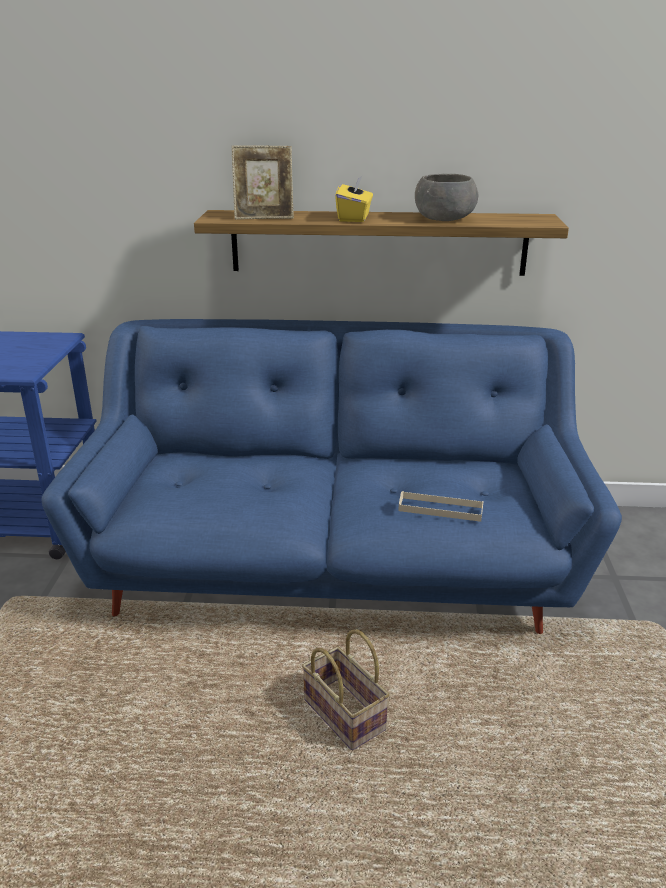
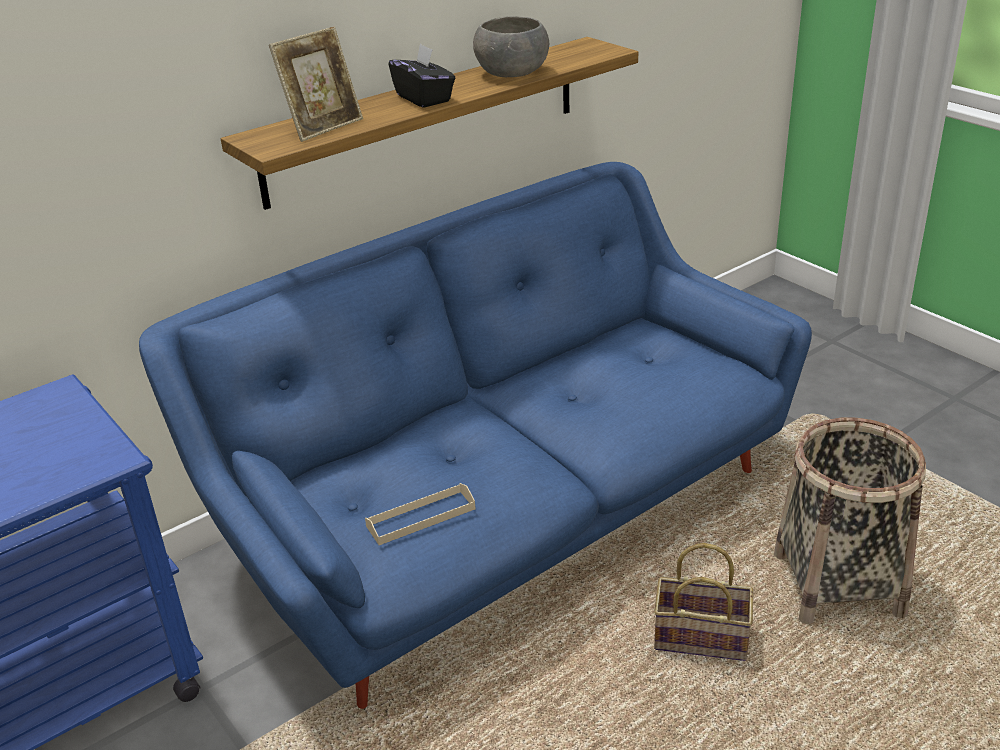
camera: 40 degrees left, 5 degrees up
yellow tissue box [335,175,373,222] -> black tissue box [388,43,455,108]
beige tray [398,491,484,522] -> beige tray moved to [365,483,475,545]
none -> basket [774,418,926,625]

